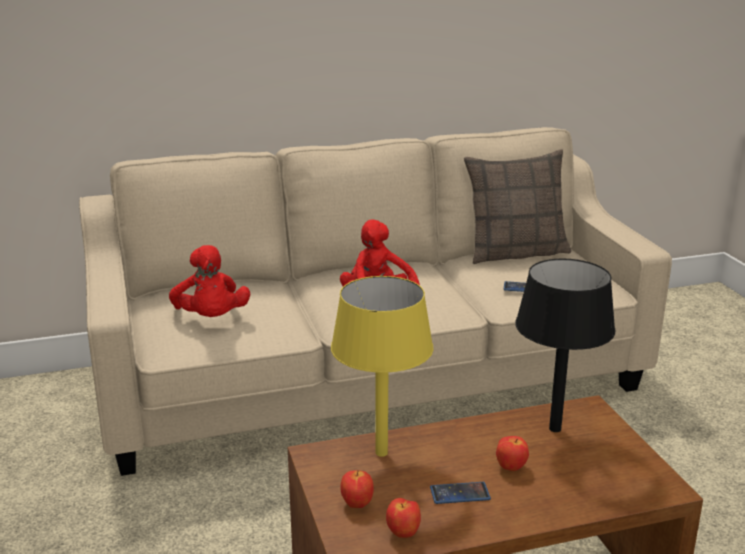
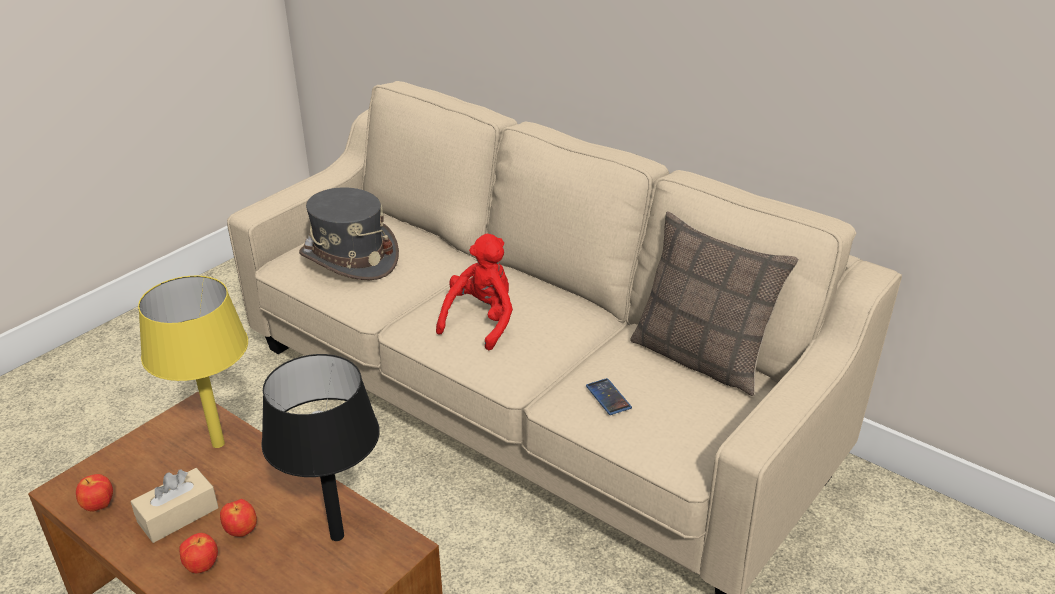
camera: 55 degrees right, 10 degrees up
red plush toy [169,245,250,317] -> grey hat [299,187,399,280]
apple [340,470,374,508] -> apple moved to [179,533,218,573]
phone [430,482,491,504] -> beige tissue box [130,468,219,543]

